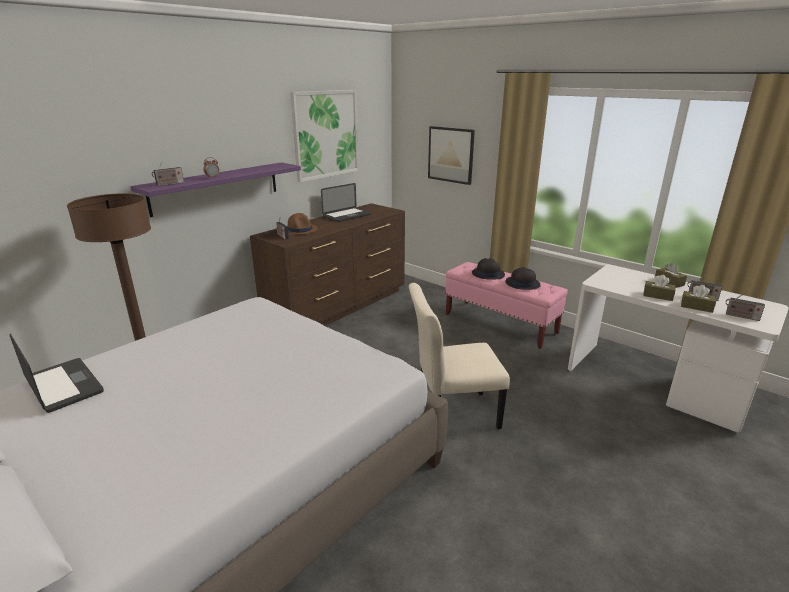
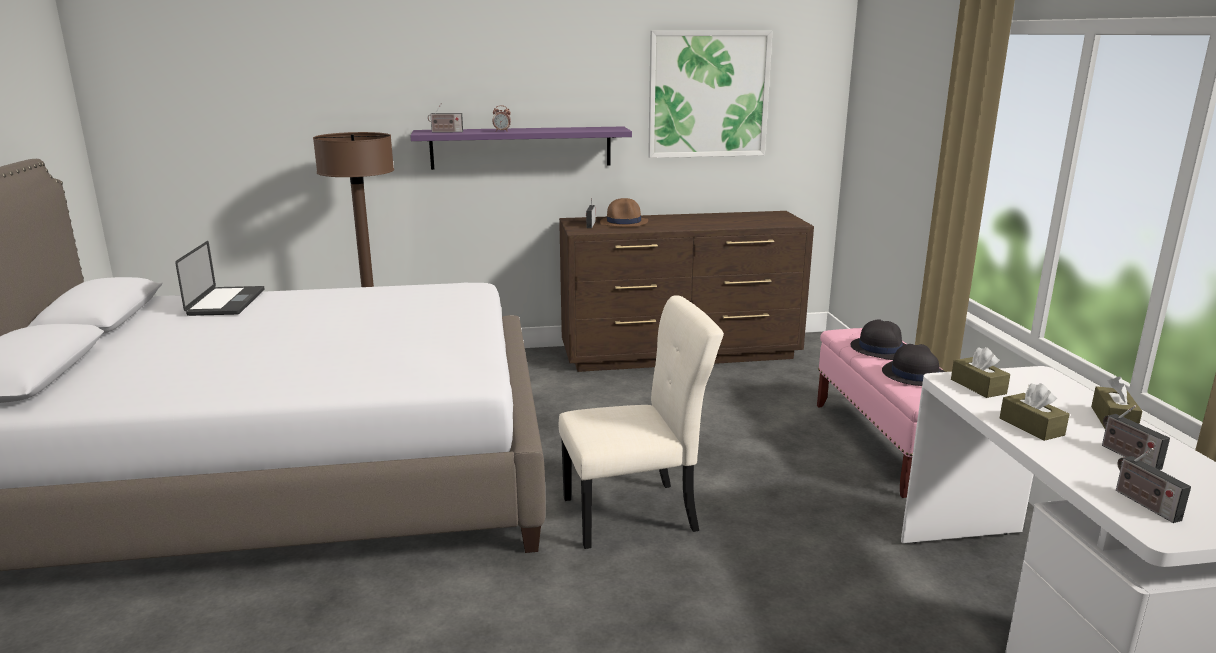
camera: 40 degrees right, 5 degrees down
laptop [321,183,371,222] -> none
beige chair [409,283,510,429] -> beige chair turned 135 degrees clockwise [559,295,724,549]
picture [428,126,475,185] -> none
brown tissue box [681,285,716,313] -> brown tissue box moved to [951,347,1010,398]

